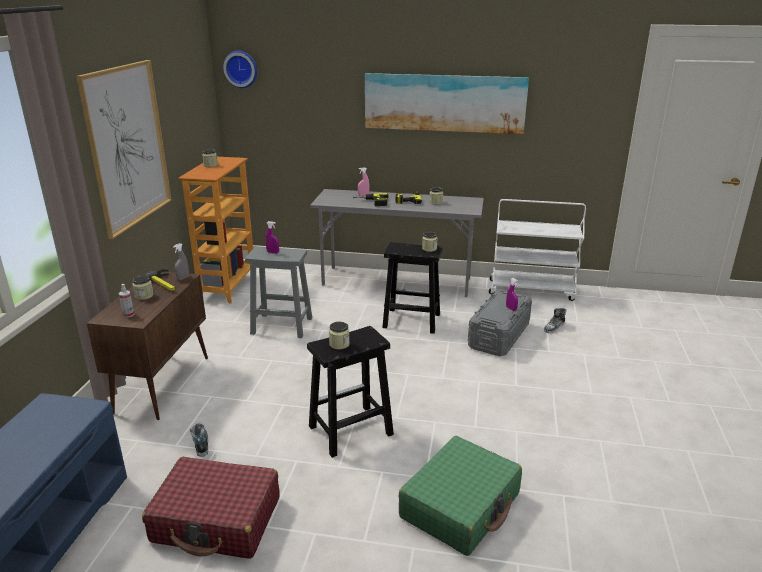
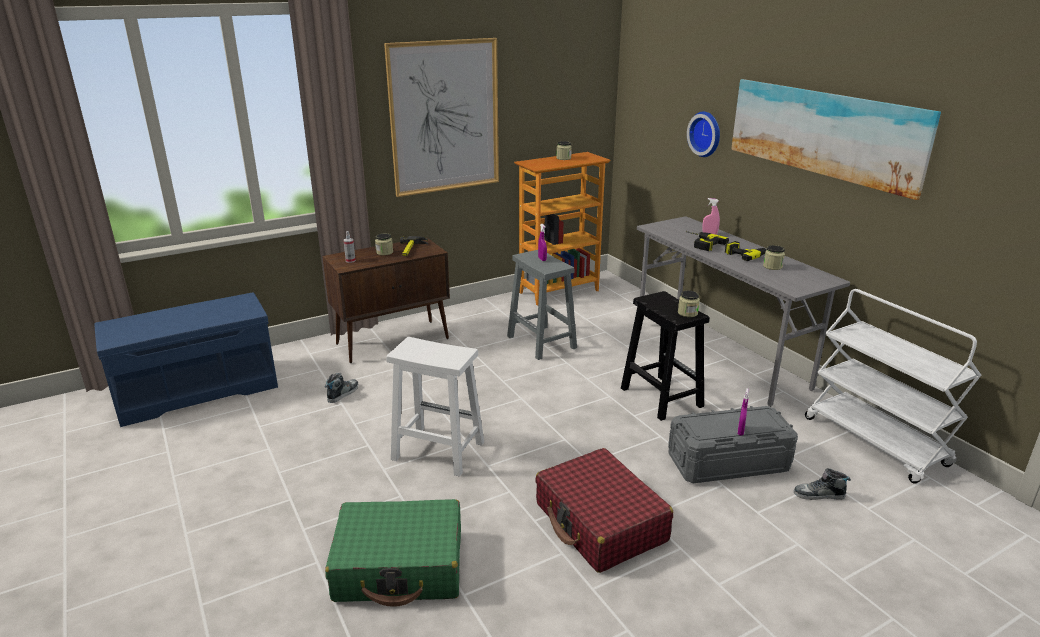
camera: 50 degrees right, 0 degrees up
red suitcase [142,457,280,559] -> red suitcase moved to [535,448,673,573]
grey spray bottle [173,243,189,281] -> none
wall clock [223,51,257,88] -> wall clock moved to [687,112,720,157]
black stool [307,326,394,458] -> white stool [386,337,484,477]
jar [329,322,350,349] -> none

